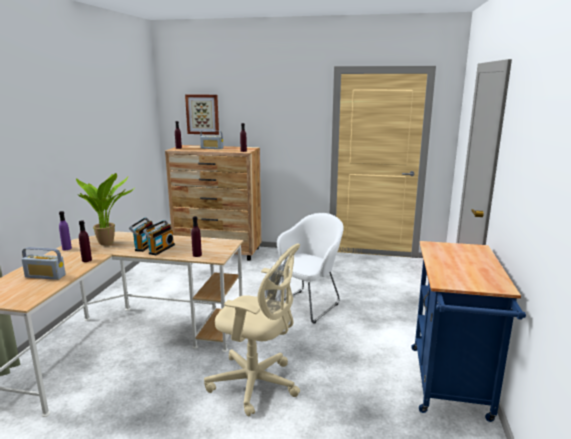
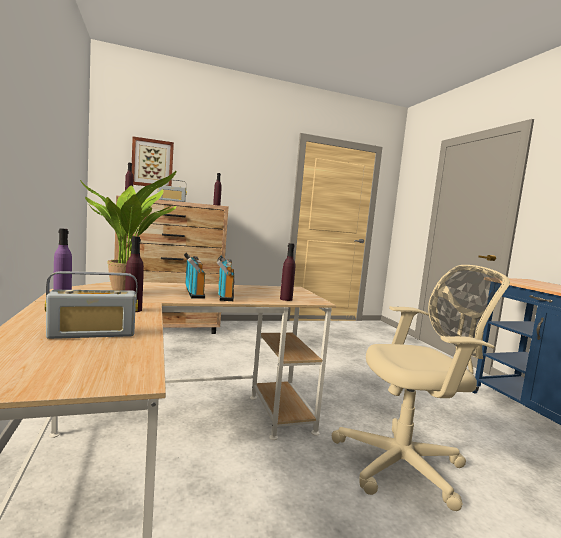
camera: 30 degrees left, 10 degrees down
white armchair [273,213,343,324] -> none

